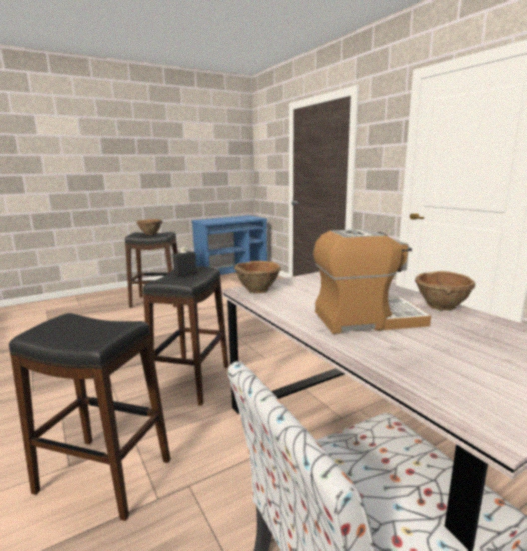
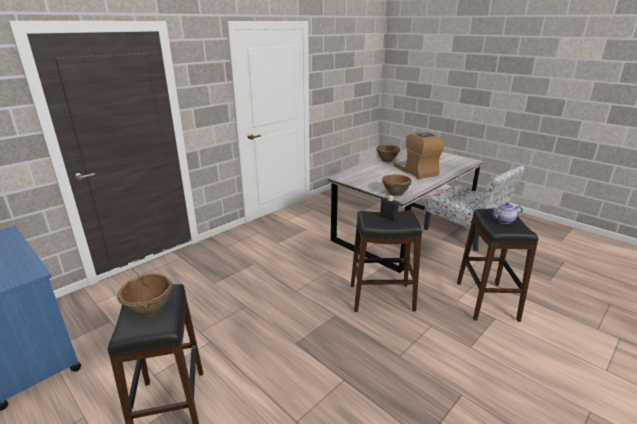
camera: 105 degrees left, 10 degrees up
none -> teapot [491,203,523,224]

